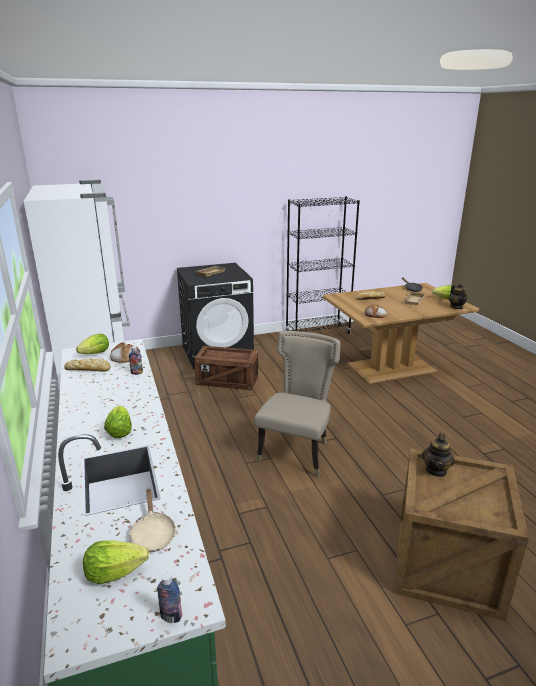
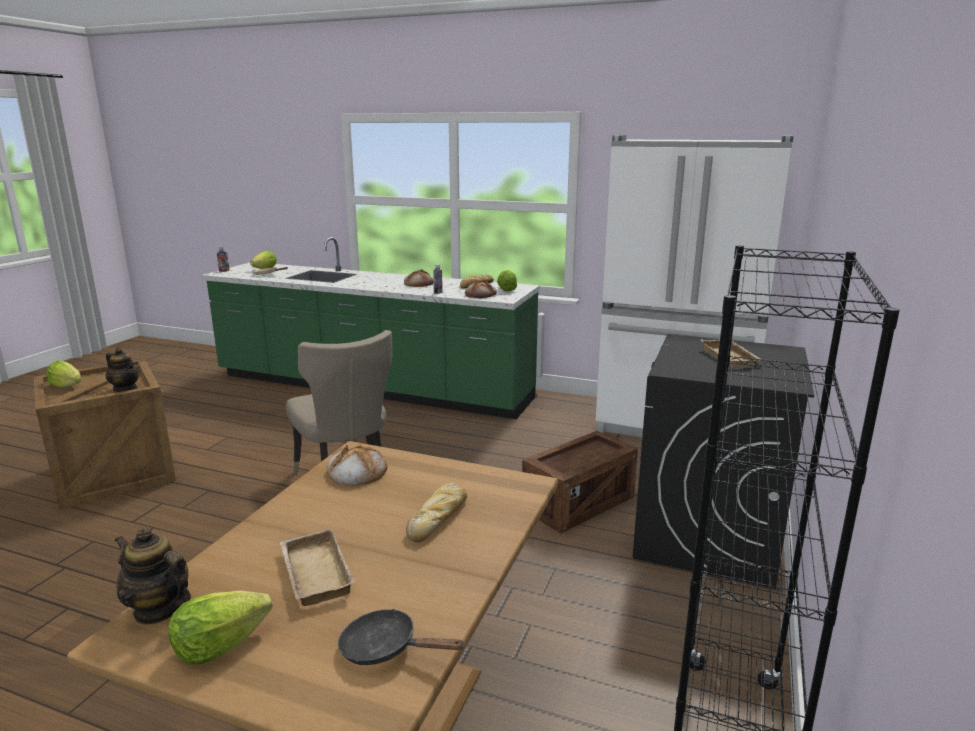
camera: 130 degrees right, 5 degrees down
lettuce [104,405,132,438] -> lettuce moved to [46,361,82,388]
teapot [422,433,455,477] -> teapot turned 150 degrees clockwise [106,348,140,392]
none -> bread [404,270,434,287]

